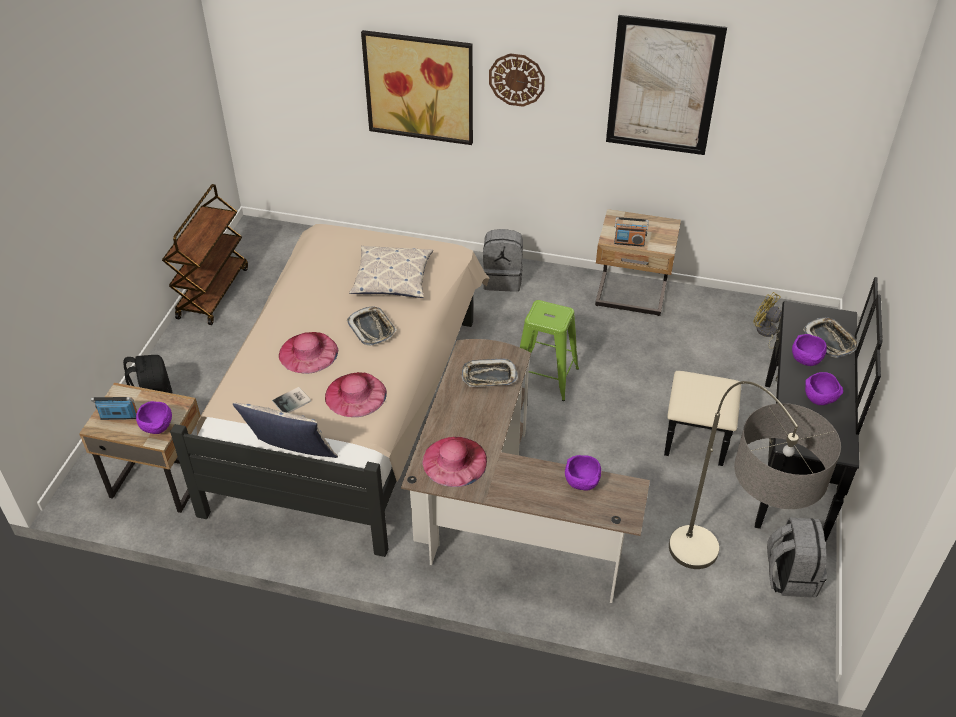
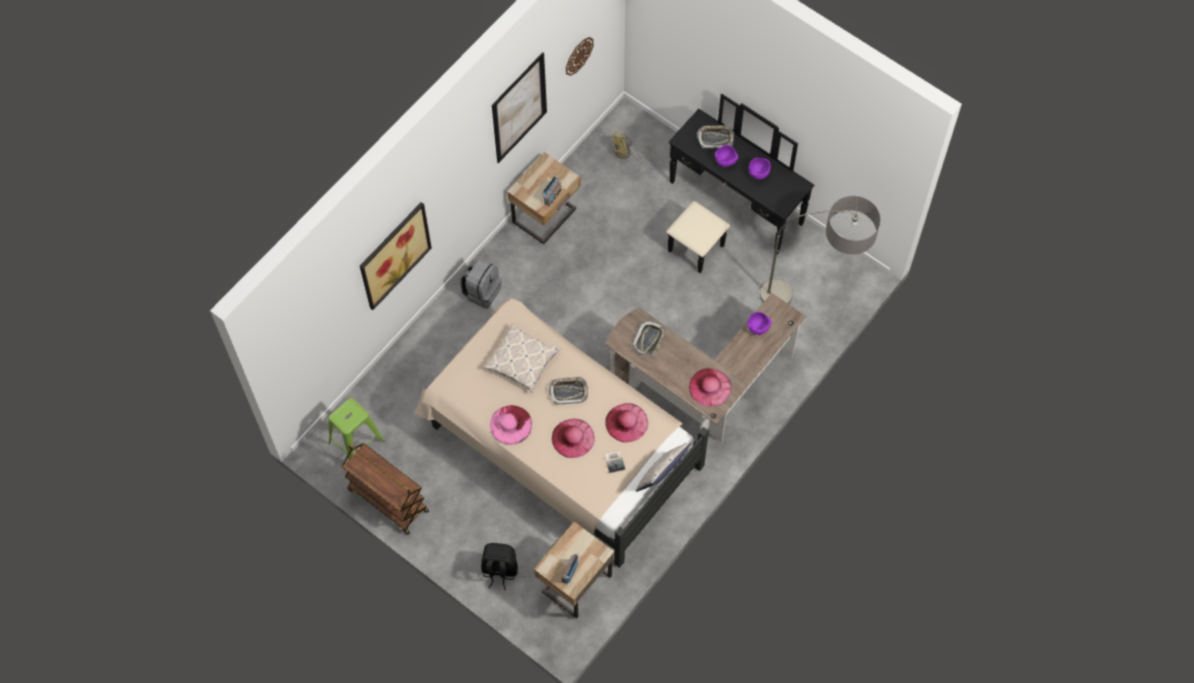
camera: 65 degrees left, 20 degrees up
purple bowl [136,401,172,434] -> none
wall clock [489,53,545,107] -> wall clock moved to [566,37,594,76]
green stool [520,300,579,401] -> green stool moved to [328,398,385,459]
grey backpack [767,518,827,597] -> none
none -> pink hat [490,405,532,445]

